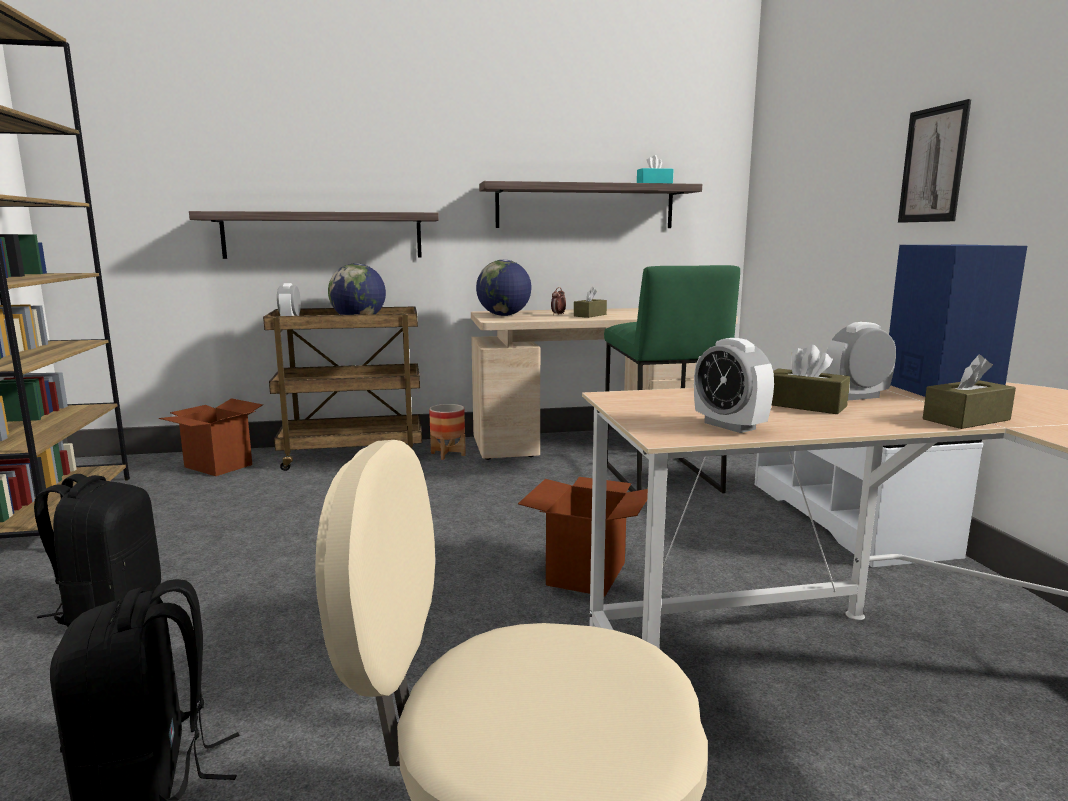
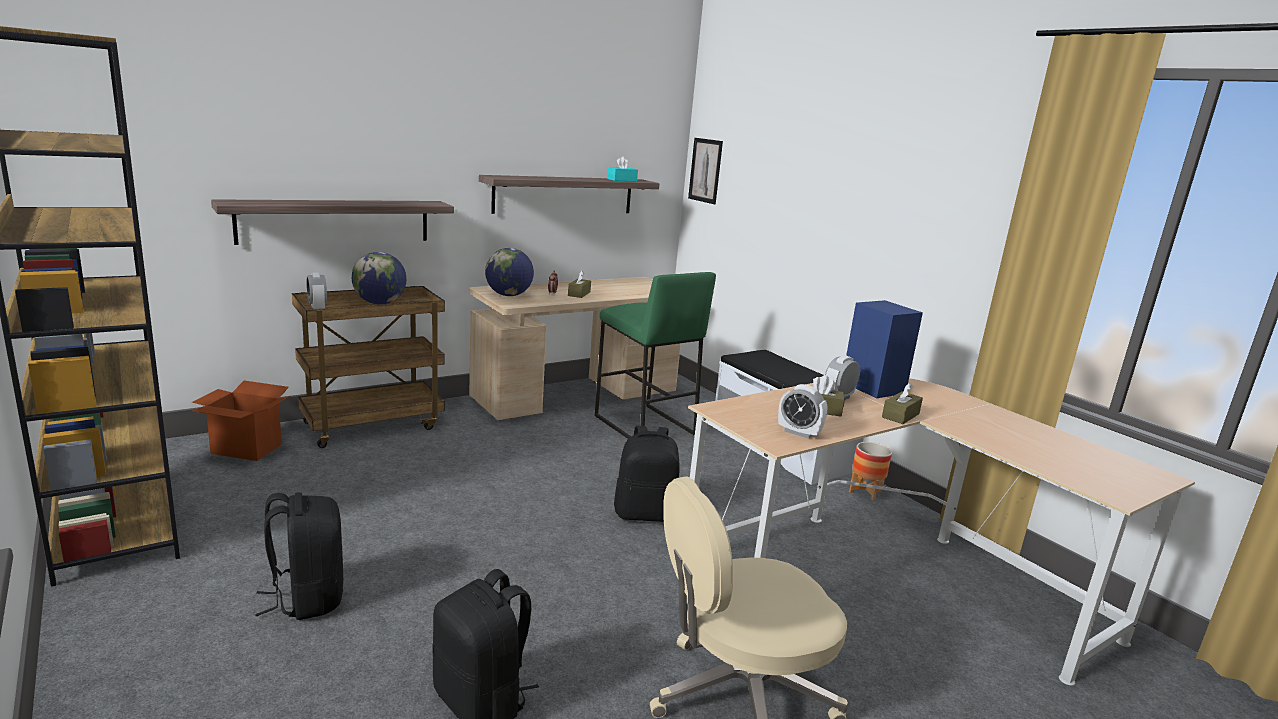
camera: 25 degrees left, 5 degrees up
planter [429,404,466,460] -> planter moved to [849,442,892,500]
cardboard box [518,477,648,597] -> black backpack [614,426,680,522]
picture [898,99,971,223] -> picture moved to [688,138,723,204]

